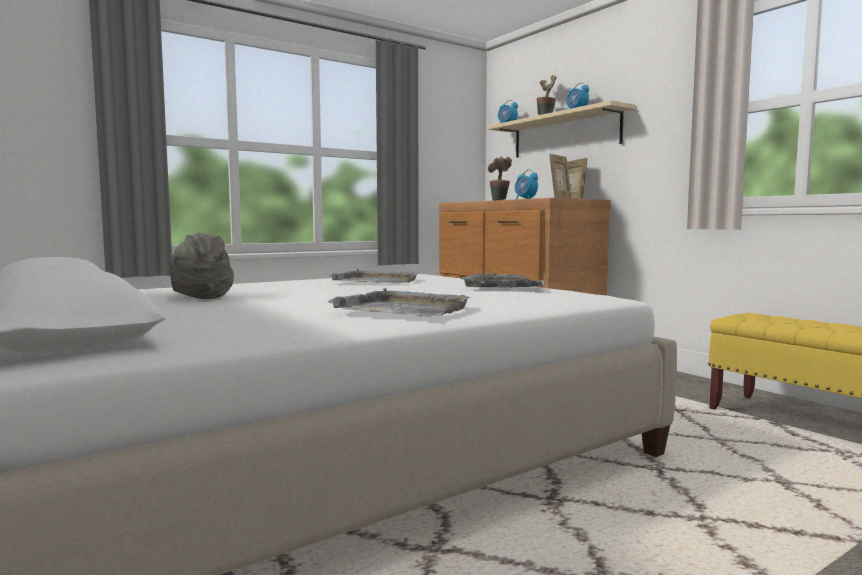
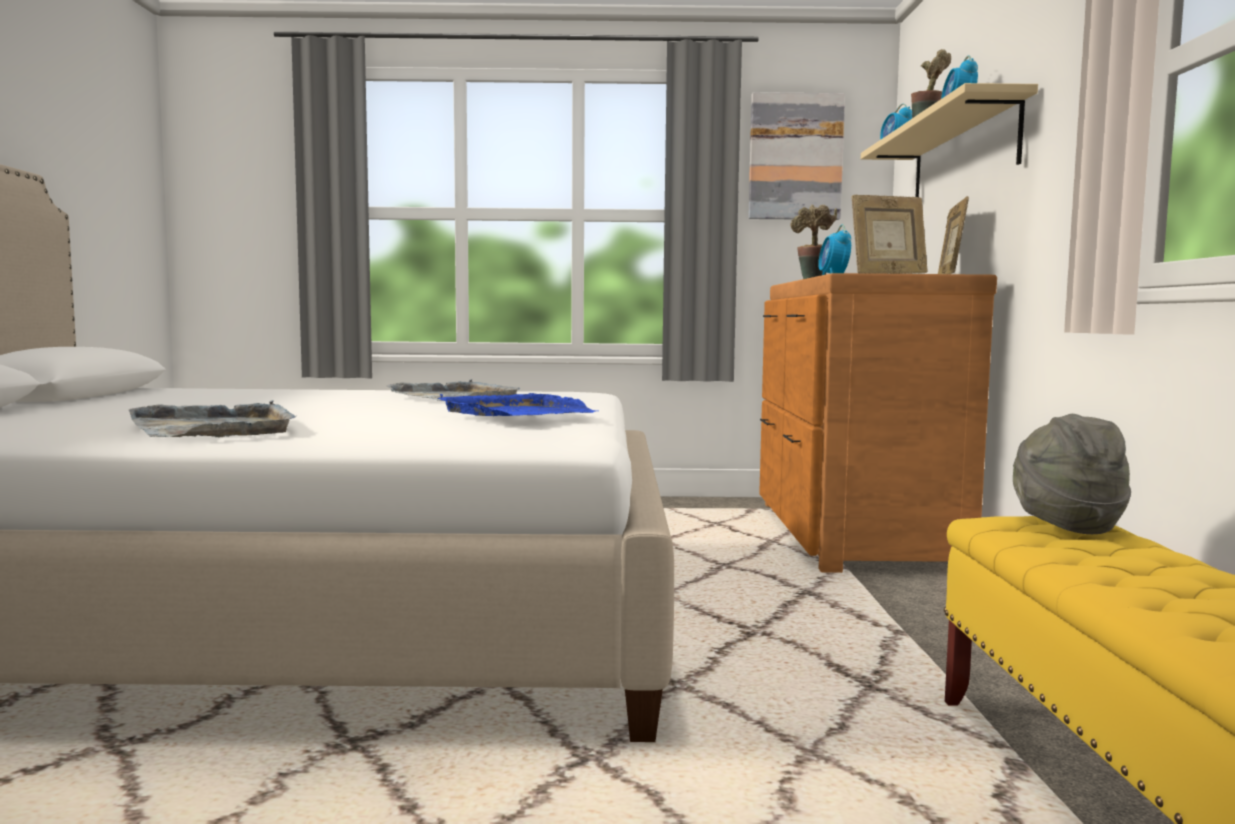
camera: 35 degrees right, 0 degrees up
grey hat [170,233,234,299] -> grey hat moved to [1013,414,1131,534]
grey tray [460,273,544,288] -> blue tray [437,393,598,416]
none -> picture [748,92,845,220]

